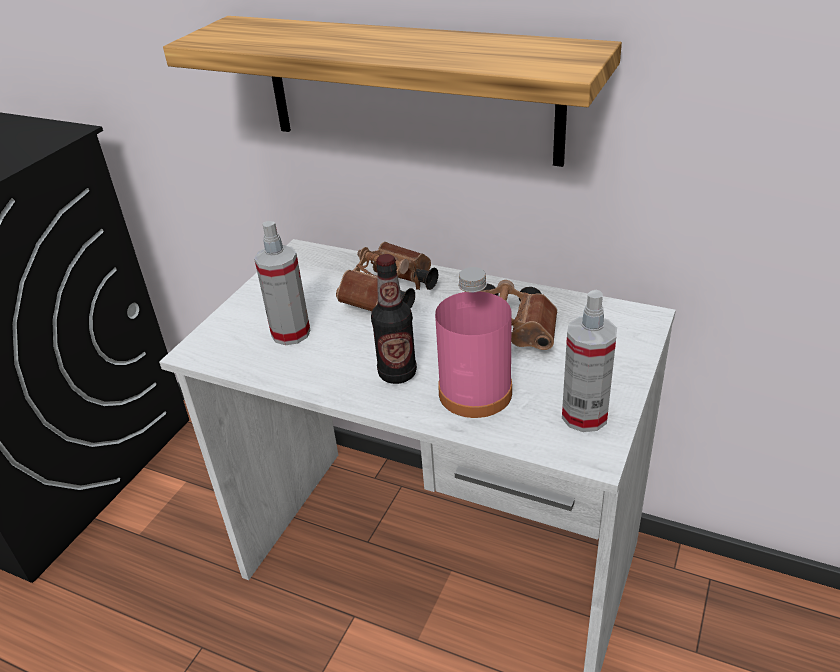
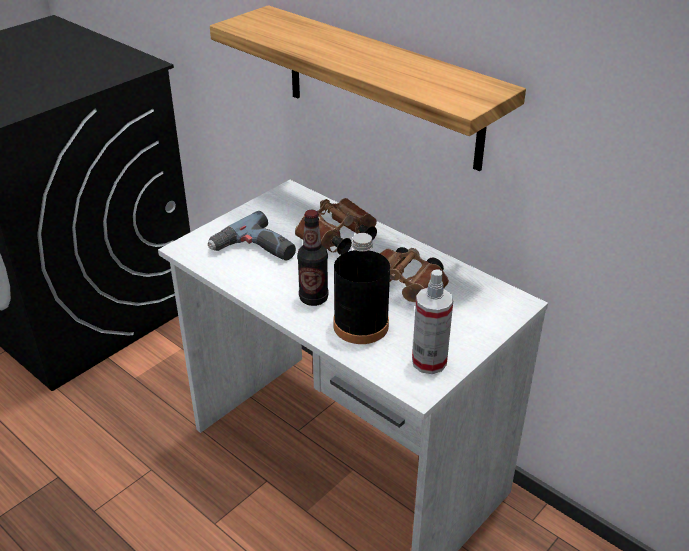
camera: 15 degrees right, 0 degrees up
spray bottle [254,221,311,345] -> power drill [208,211,296,260]
pink bottle [435,267,512,418] -> black bottle [333,233,390,344]

